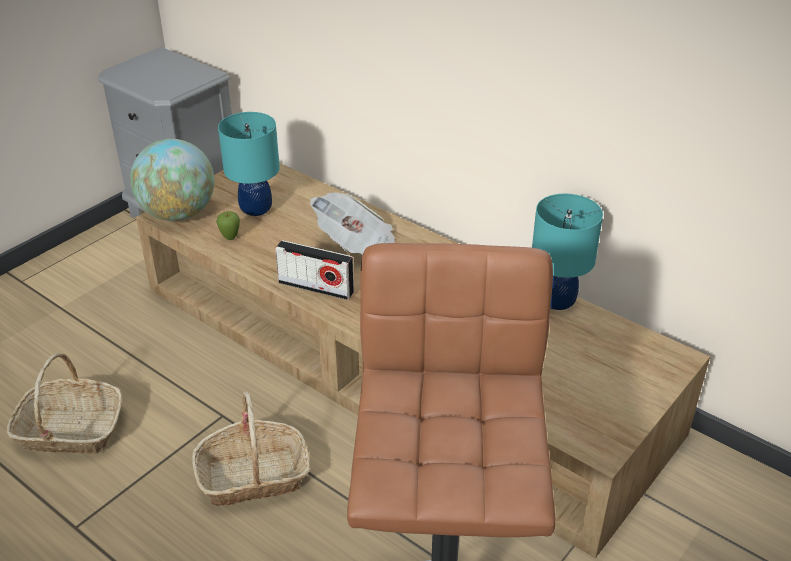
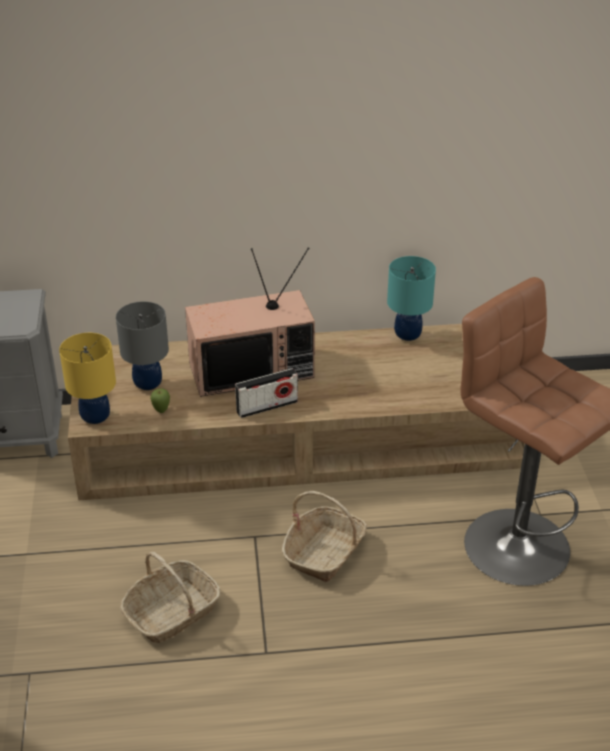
camera: 45 degrees left, 0 degrees up
globe [130,139,215,221] -> yellow table lamp [59,333,116,424]
turquoise table lamp [218,112,280,216] -> grey table lamp [116,301,169,390]
newspaper [310,192,395,255] -> television [185,247,315,397]

